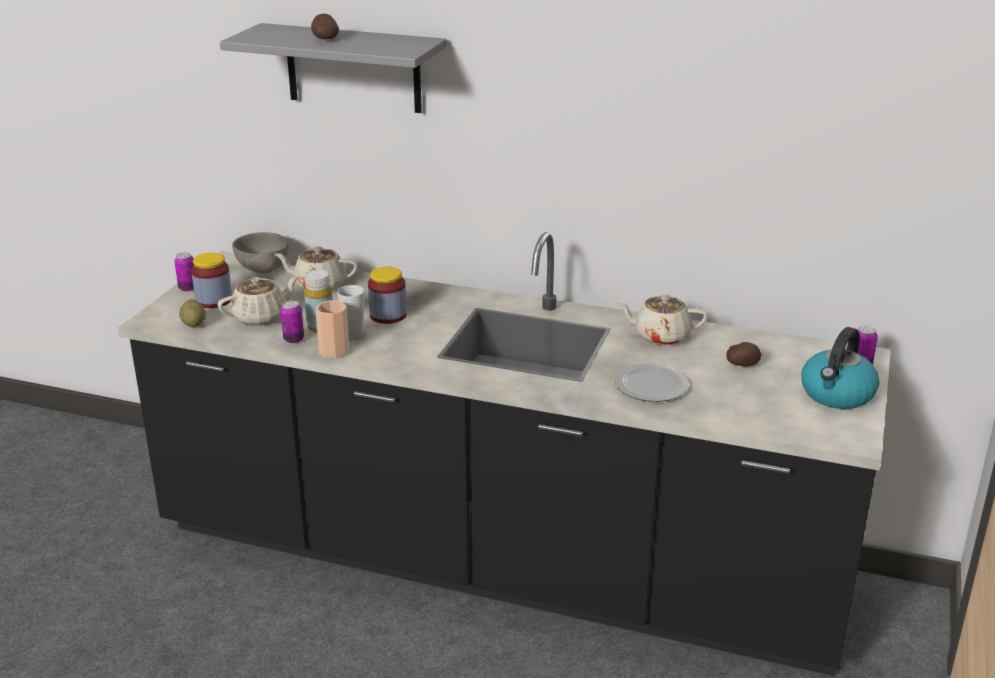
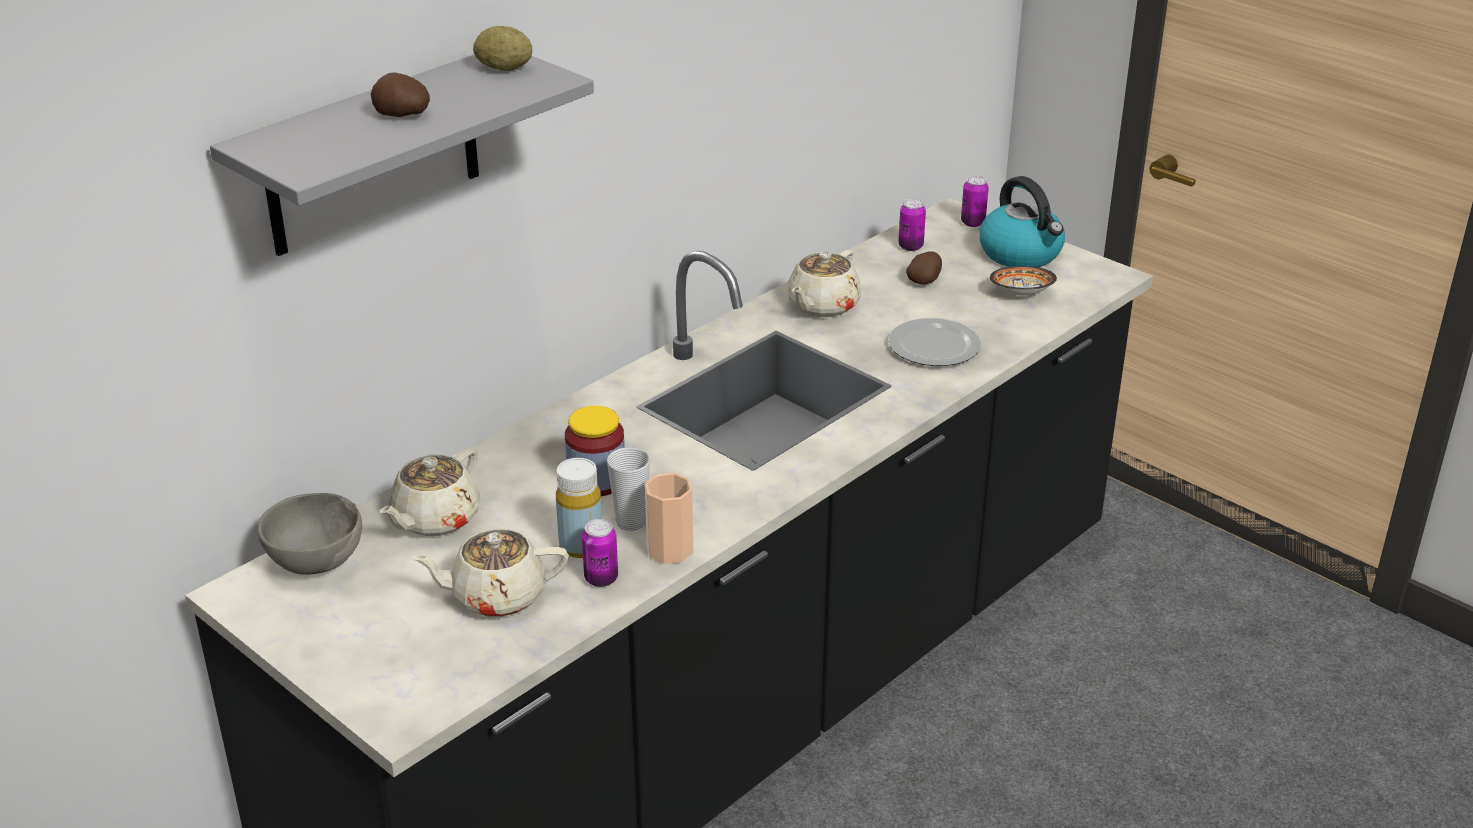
camera: 65 degrees left, 5 degrees up
can [175,252,194,292] -> can moved to [898,199,926,251]
potato [179,299,206,327] -> potato moved to [473,26,532,71]
jar [191,253,232,308] -> none
beige teapot [217,275,300,326] -> beige teapot turned 90 degrees counterclockwise [412,529,569,617]
none -> bowl [990,266,1057,296]

